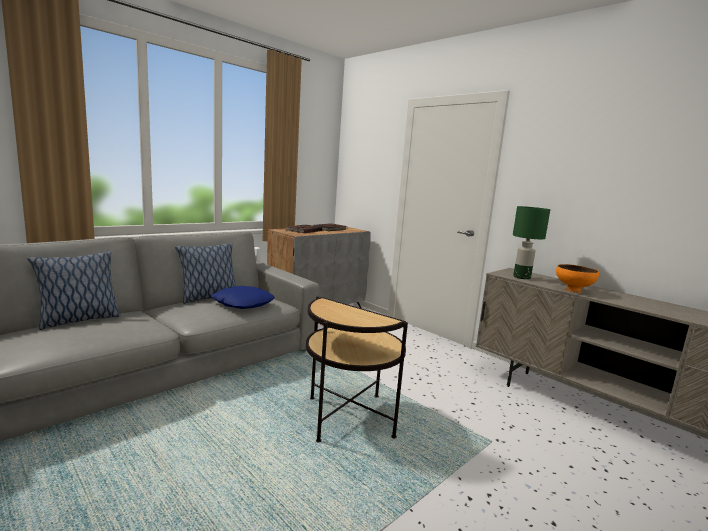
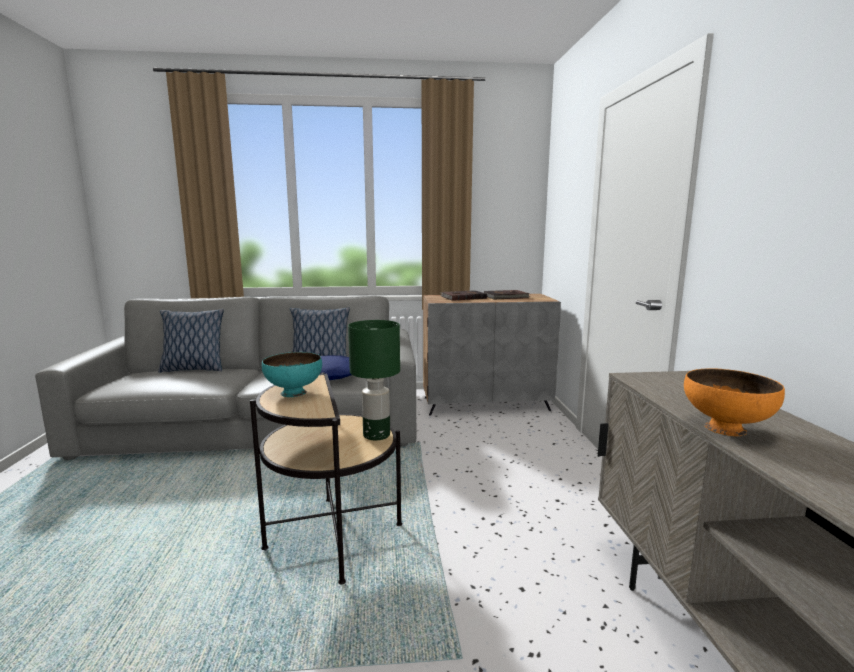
camera: 40 degrees right, 0 degrees up
green table lamp [513,206,550,279] -> green table lamp moved to [348,320,400,440]
none -> turquoise bowl [262,352,322,397]

